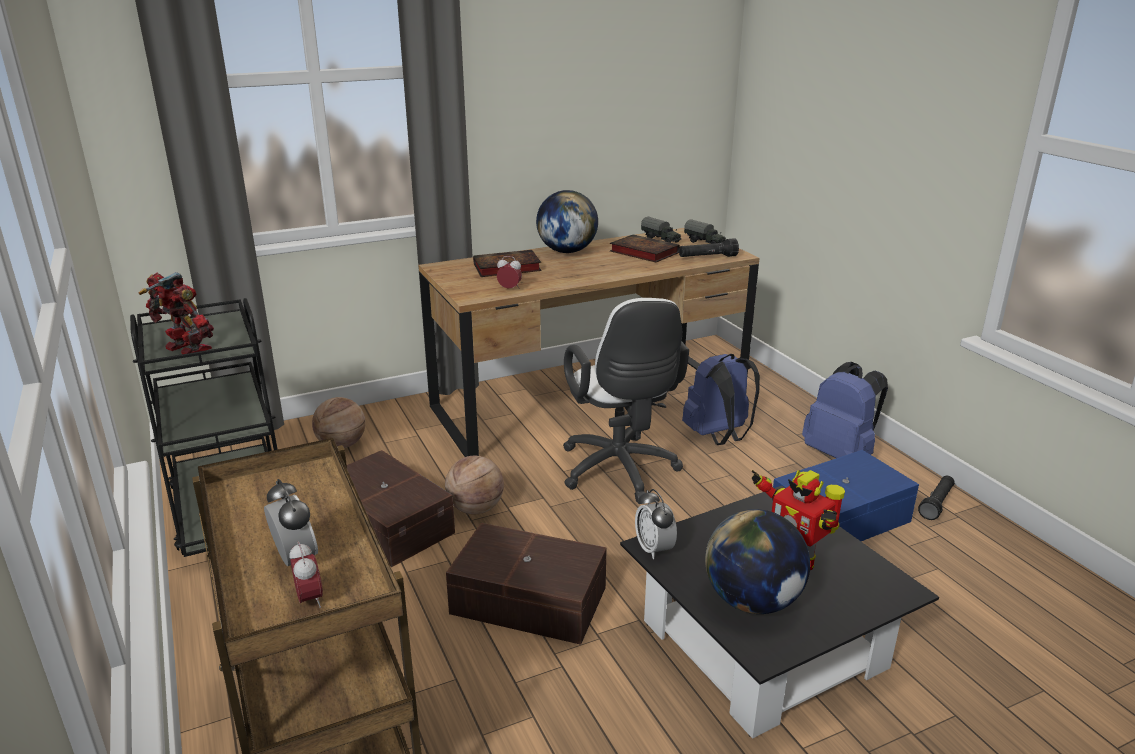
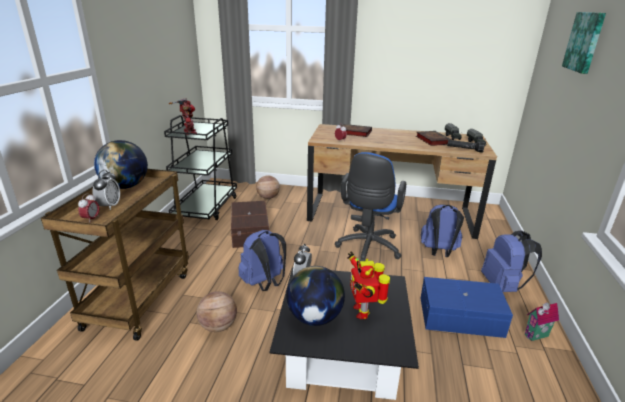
camera: 35 degrees right, 0 degrees up
basketball [445,456,504,514] -> basketball moved to [197,291,237,332]
brown storage box [446,523,607,645] -> blue backpack [239,230,286,291]
globe [536,190,598,253] -> globe moved to [94,140,148,189]
white office chair [563,298,689,503] -> blue office chair [335,152,406,264]
black flashlight [918,476,954,520] -> toy house [524,303,559,341]
none -> picture [562,12,606,74]

